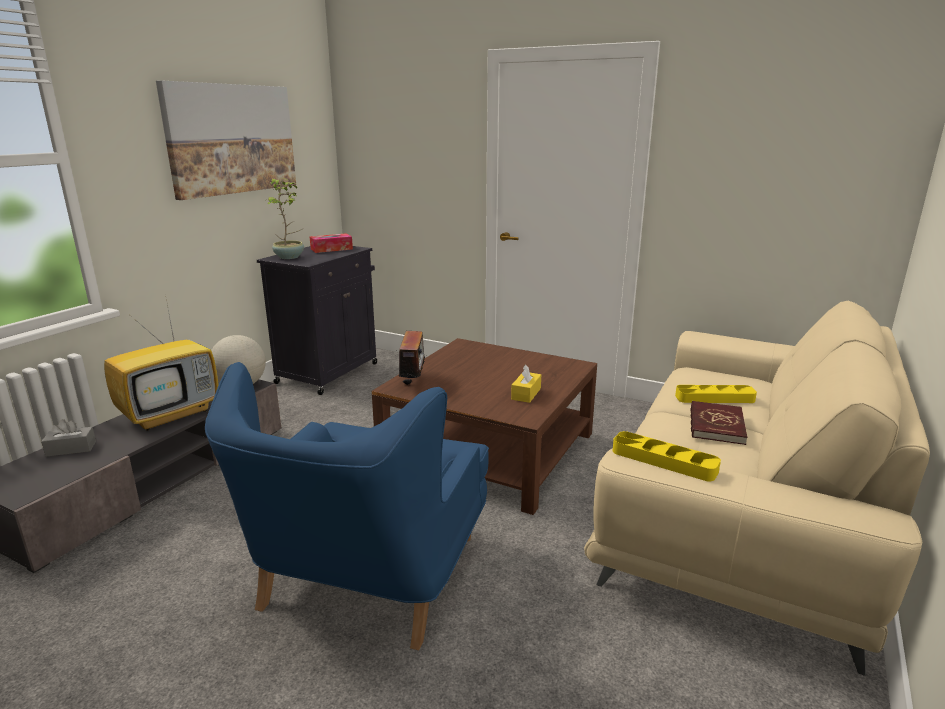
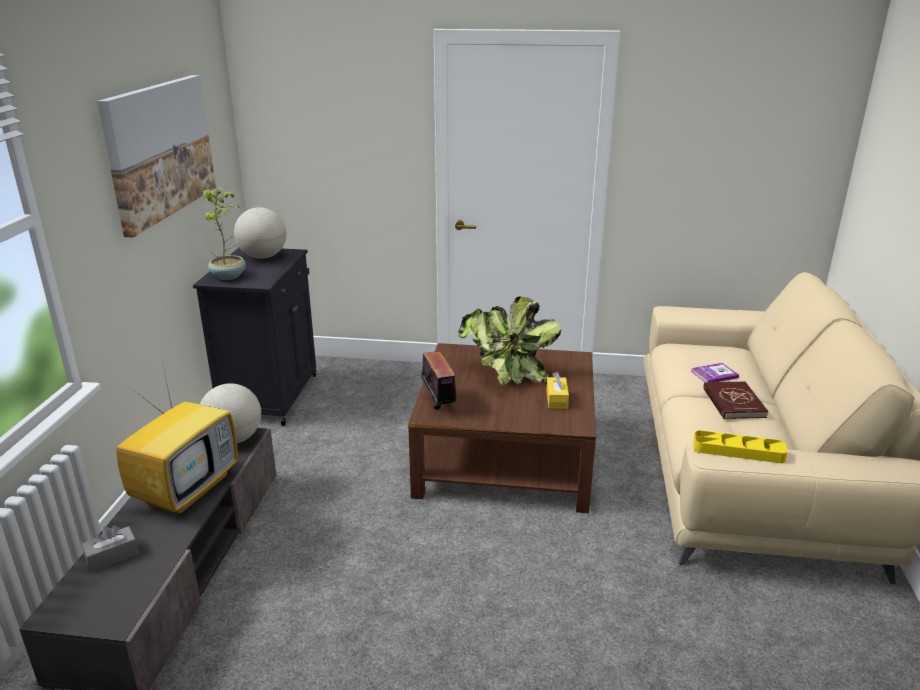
camera: 20 degrees left, 5 degrees up
blue armchair [205,362,489,650] -> none
tissue box [310,233,353,253] -> globe [234,207,286,259]
yellow tray [675,385,757,403] -> book [691,363,739,382]
none -> potted plant [458,296,562,385]

